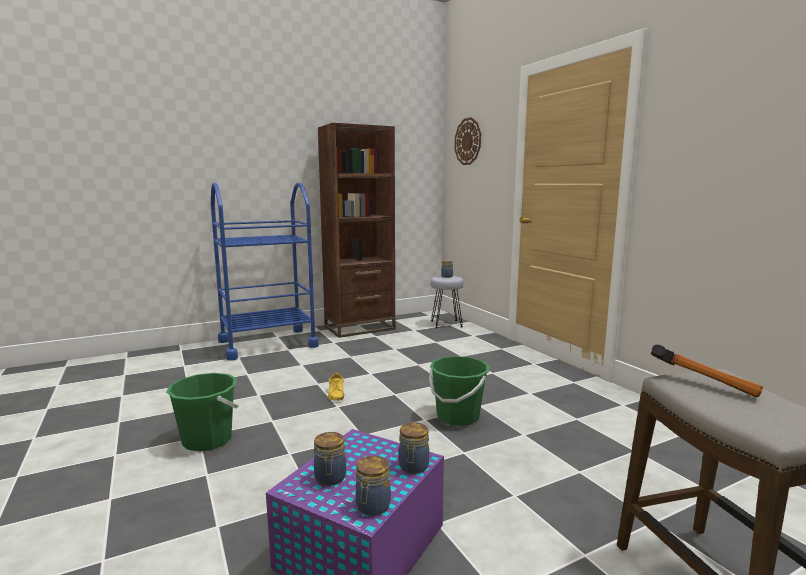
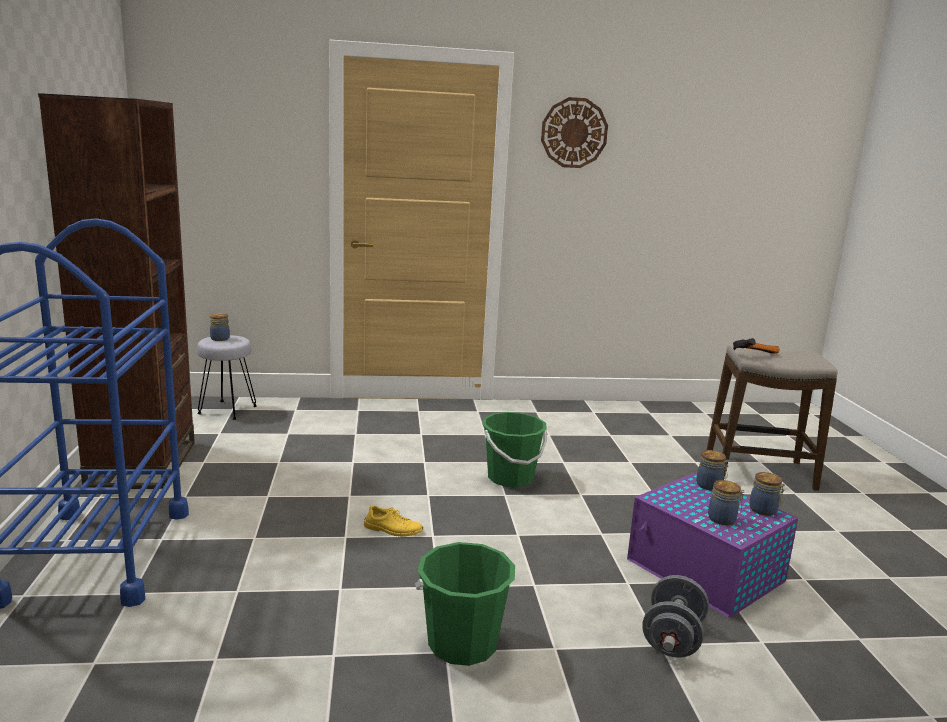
camera: 70 degrees left, 5 degrees up
wall clock [454,117,481,165] -> wall clock moved to [541,97,608,168]
none -> grey dumbbell [642,575,709,658]

